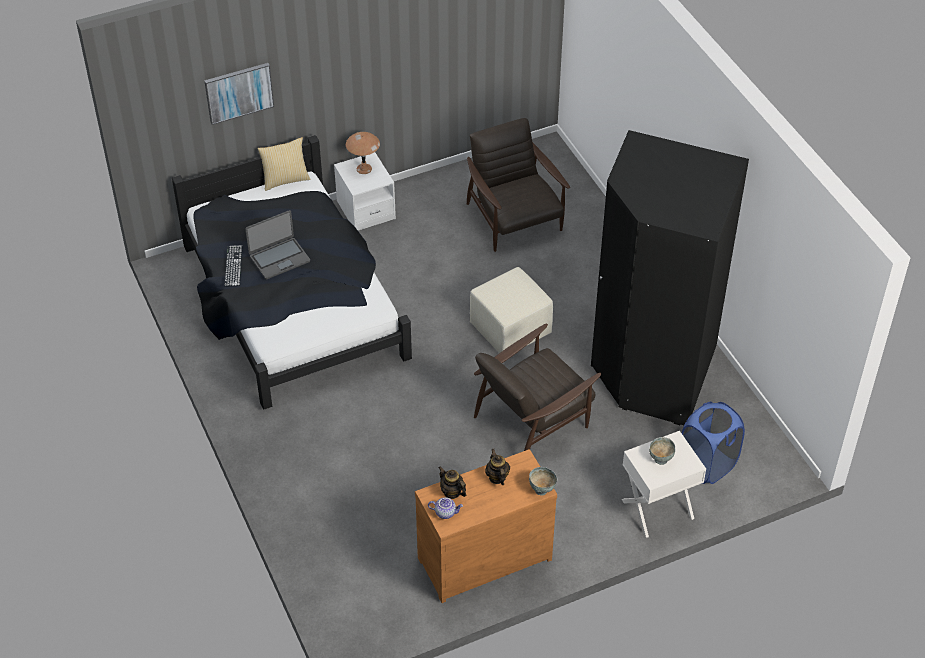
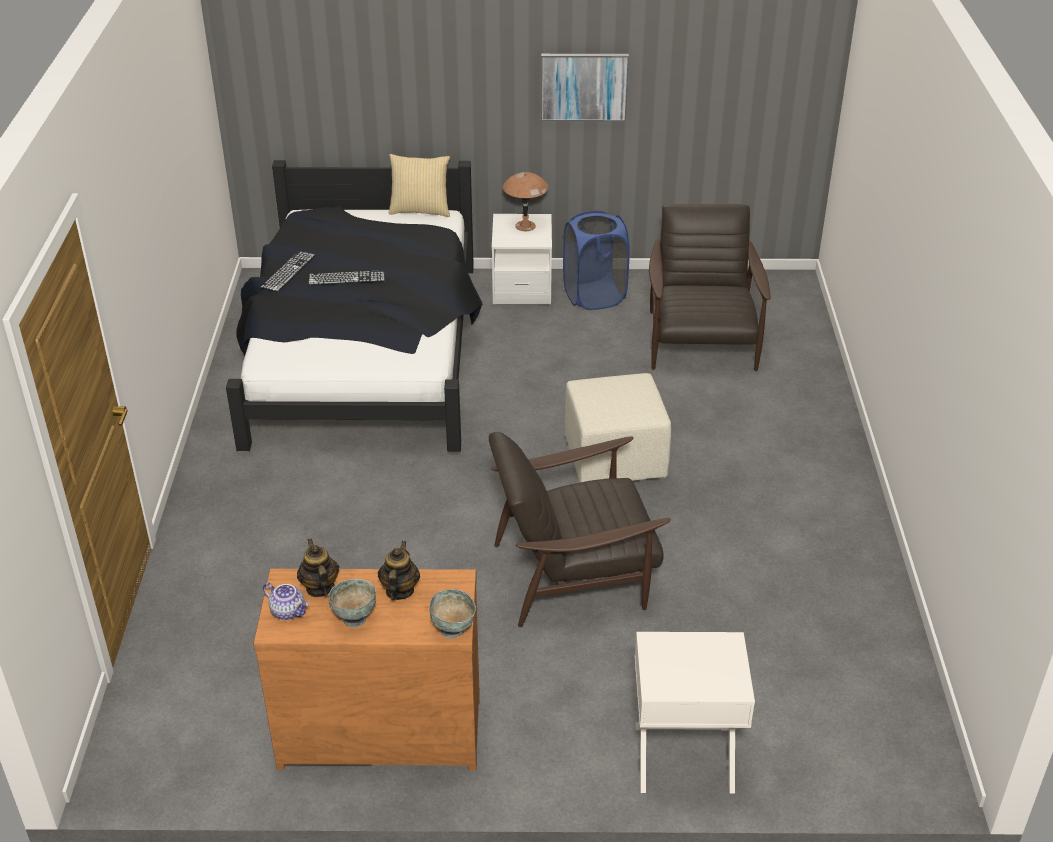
camera: 25 degrees right, 10 degrees down
picture [204,63,274,125] -> picture moved to [541,54,629,122]
laptop [245,210,310,279] -> keyboard [308,270,384,286]
black wardrobe [591,130,749,425] -> none
grey bowl [649,437,675,465] -> grey bowl moved to [329,579,376,627]
blue laundry basket [682,402,745,484] -> blue laundry basket moved to [563,210,630,310]

